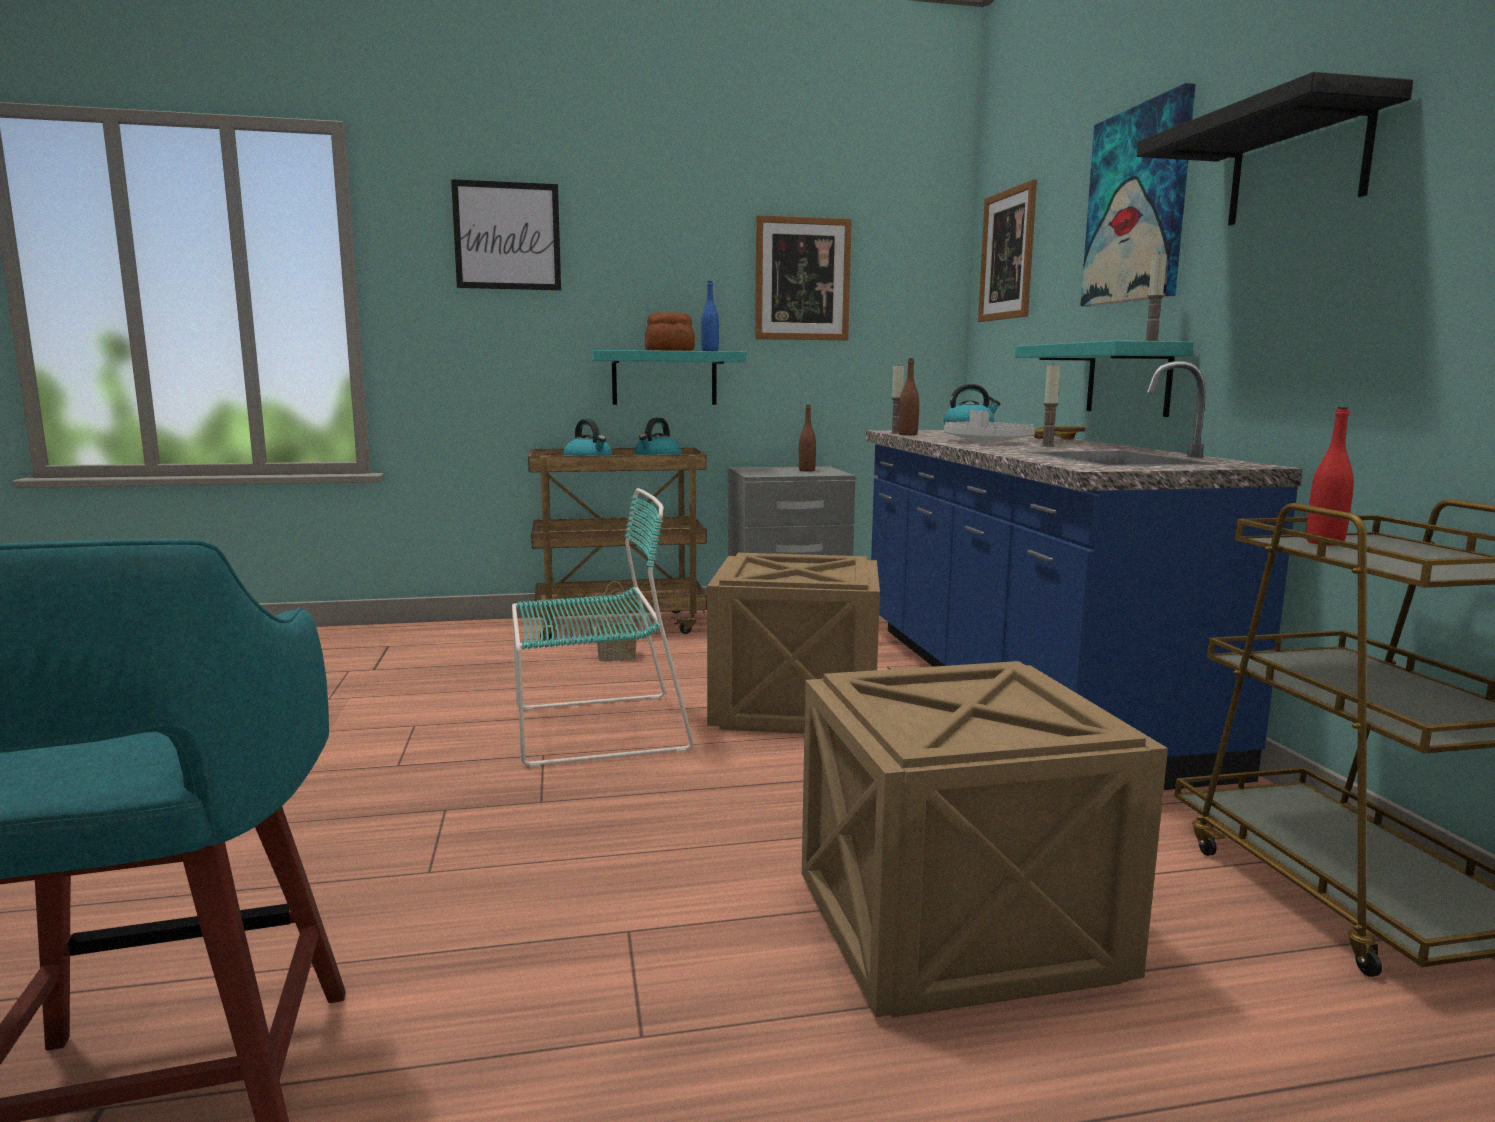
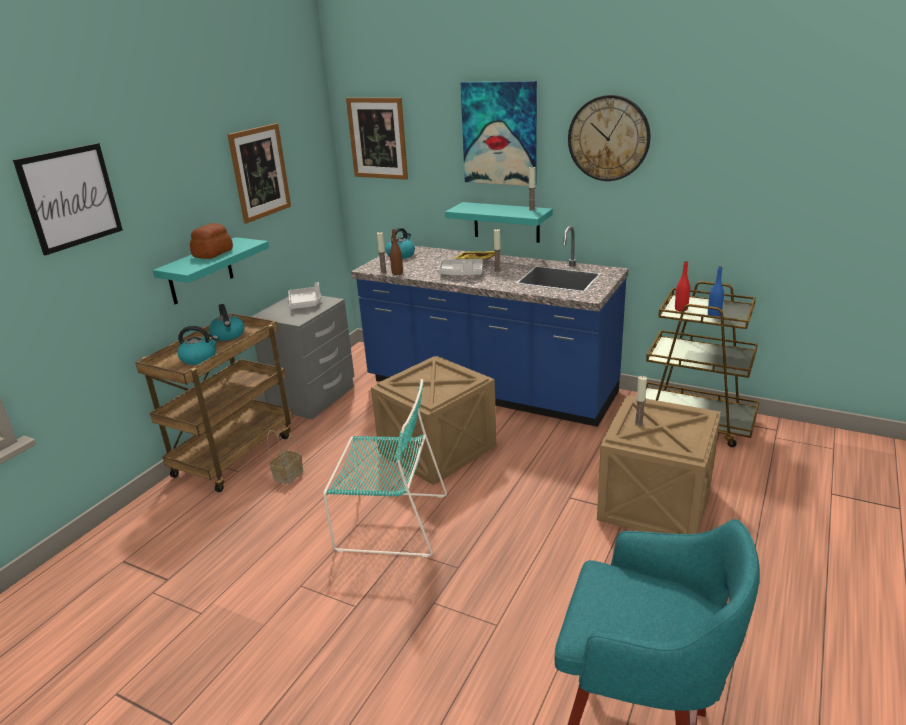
camera: 50 degrees left, 15 degrees up
turquoise chair [512,488,694,767] -> turquoise chair turned 75 degrees clockwise [323,379,447,558]
blue bottle [701,281,719,351] -> blue bottle moved to [708,266,724,317]
brown bottle [799,405,816,472] -> grey tray [288,282,321,309]
black shelf [1137,72,1413,225] -> wall clock [568,95,651,181]
none -> candle [634,376,647,426]

